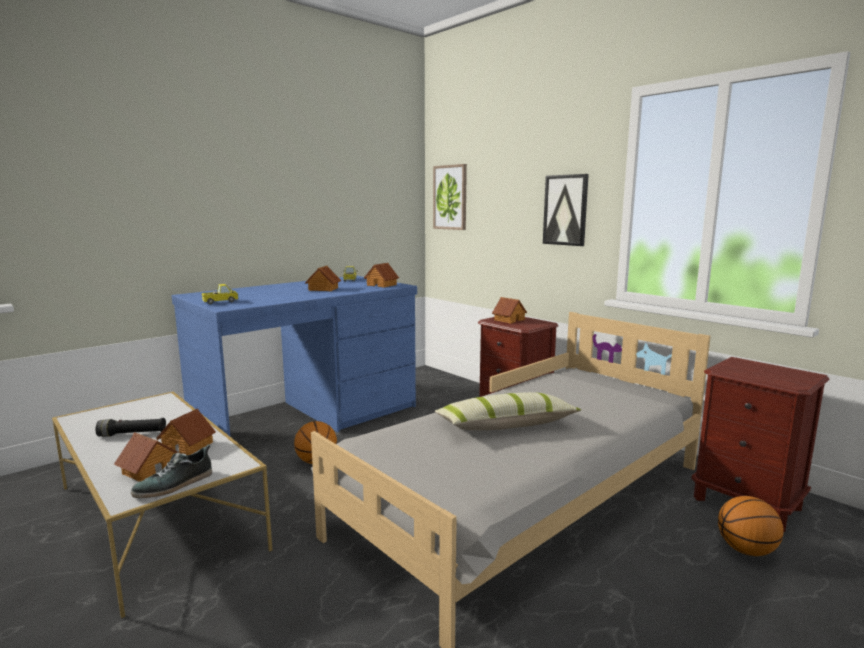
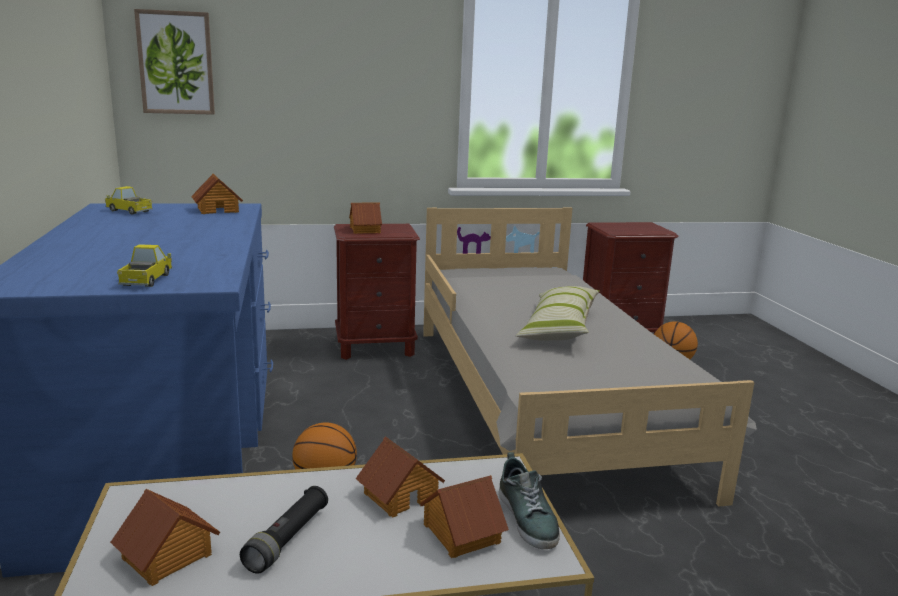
camera: 60 degrees left, 5 degrees up
toy house [305,266,341,291] -> toy house moved to [110,489,220,586]
picture [543,174,589,246] -> none

